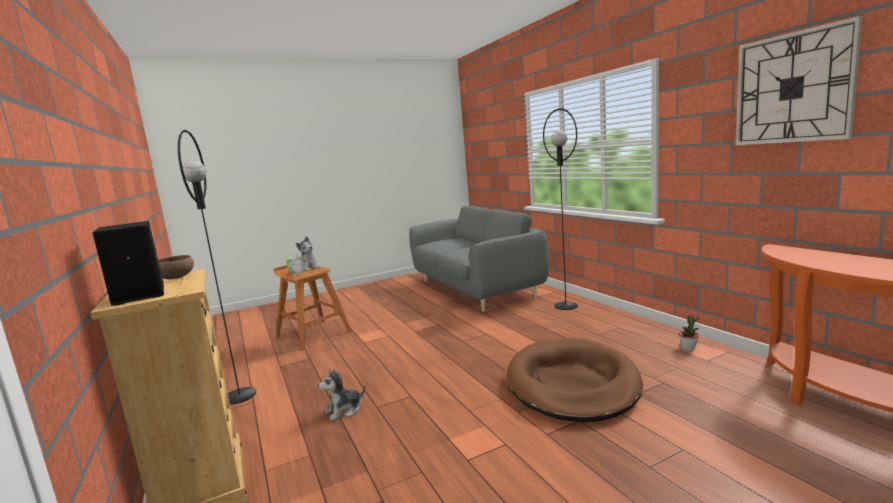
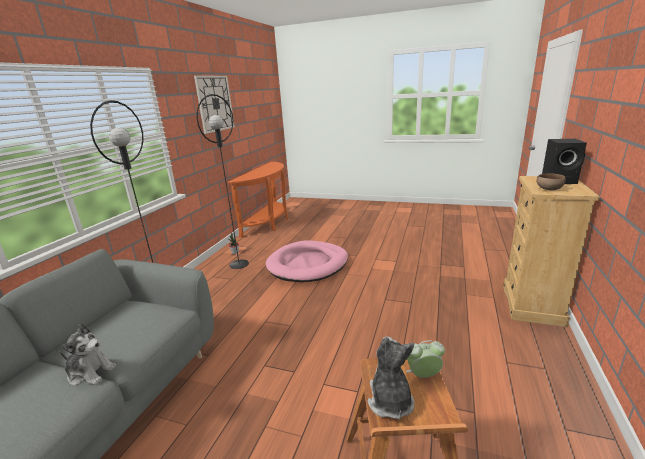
camera: 135 degrees left, 10 degrees up
black floor lamp [178,130,256,404] -> black floor lamp moved to [197,94,249,269]
plush toy [318,369,366,421] -> plush toy moved to [59,324,116,386]
brown dog bed [507,338,643,422] -> pink dog bed [266,240,348,282]

